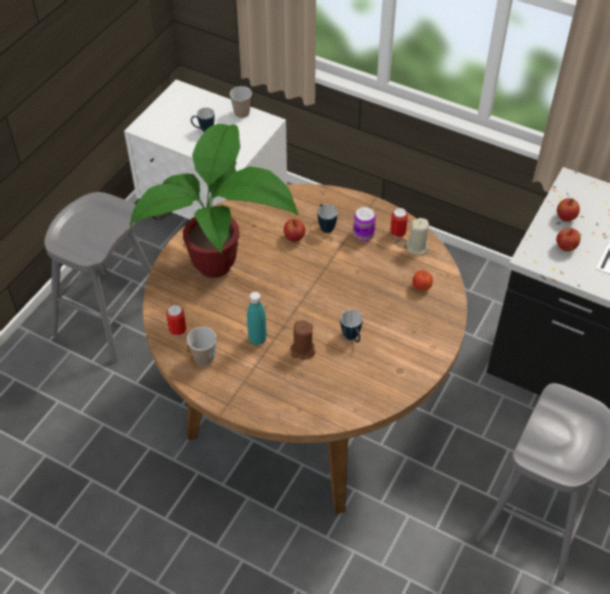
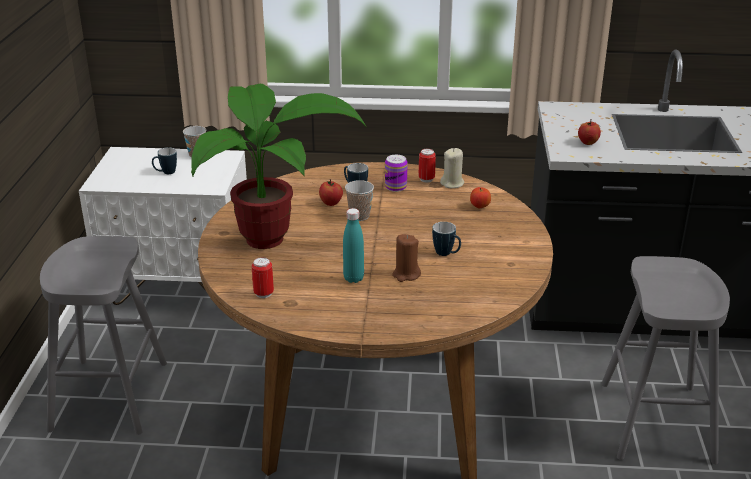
camera: 25 degrees left, 20 degrees down
cup [187,327,216,366] -> cup moved to [345,180,374,221]
apple [557,198,580,222] -> none

